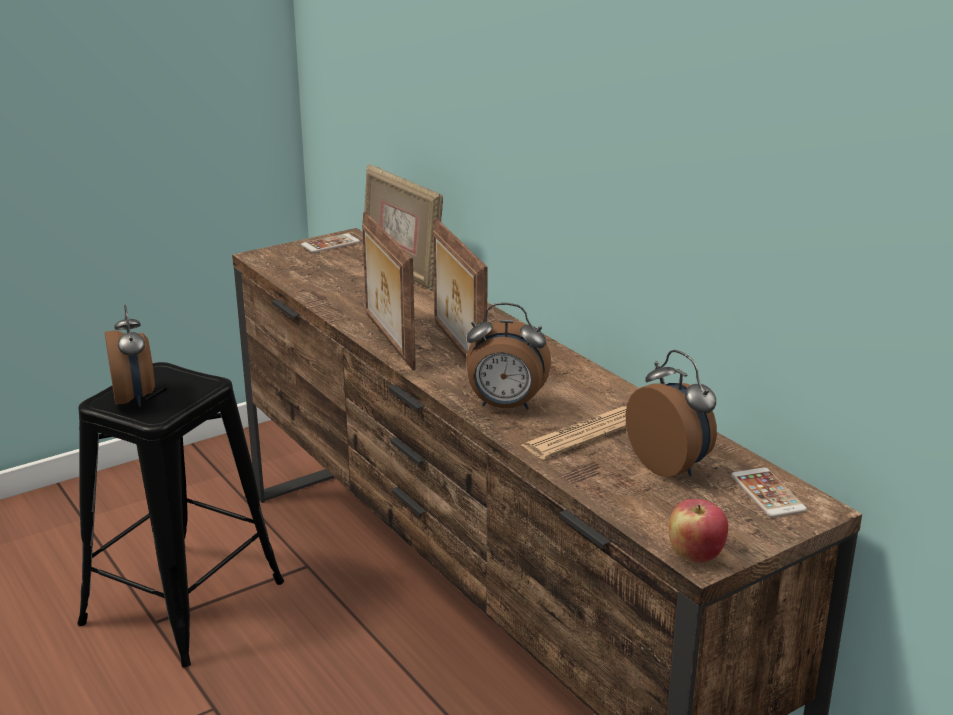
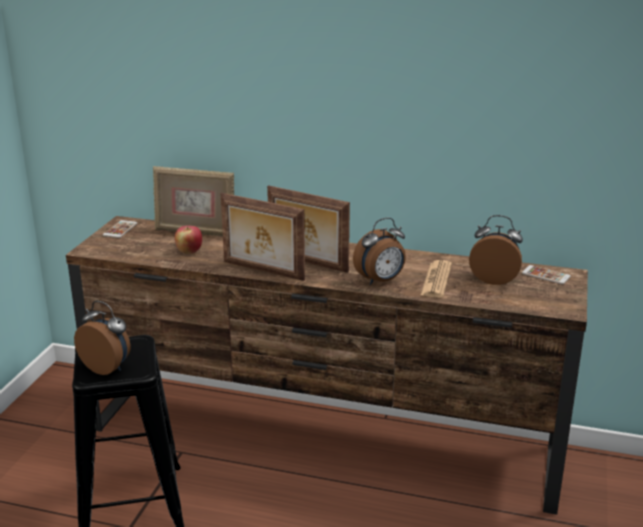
camera: 40 degrees left, 0 degrees up
apple [668,499,728,563] -> apple moved to [175,226,202,254]

